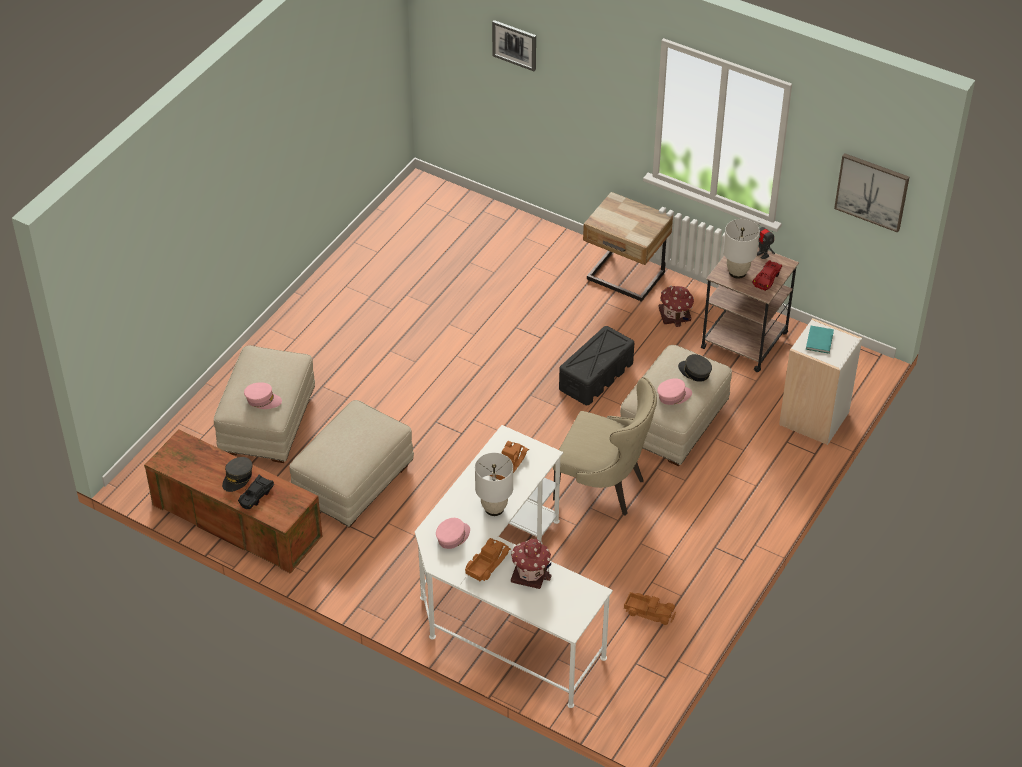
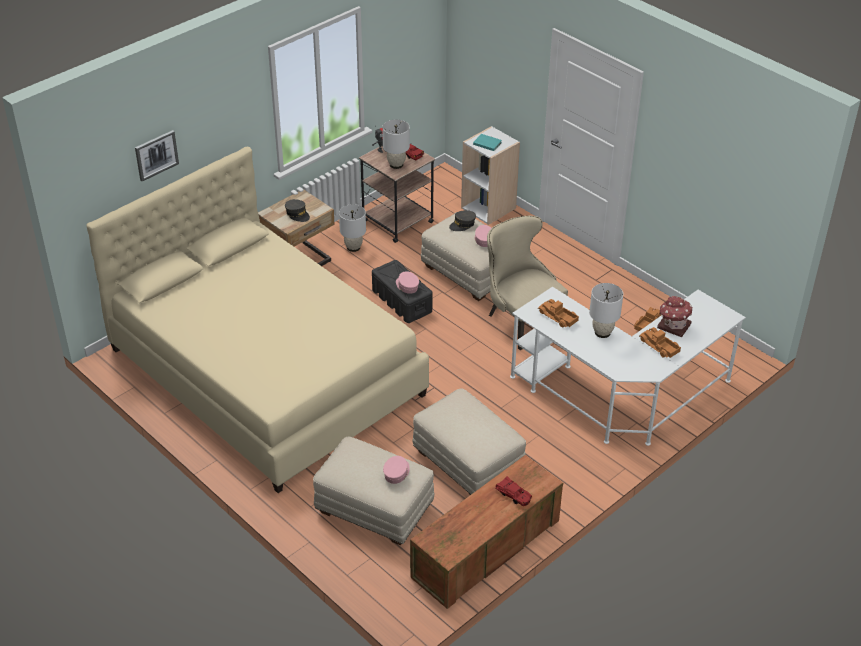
camera: 75 degrees left, 5 degrees down
grey cap [222,457,252,492] -> grey cap moved to [285,199,310,222]
black toy car [238,474,274,509] -> red toy car [496,476,532,506]
pink cap [436,518,470,549] -> pink cap moved to [396,271,419,294]
beige chair [553,377,657,515] -> beige chair turned 75 degrees counterclockwise [487,216,568,350]
toy house [658,285,694,327] -> white table lamp [339,204,366,252]
picture [834,153,909,233] -> none
none -> beige bed [86,147,429,493]

